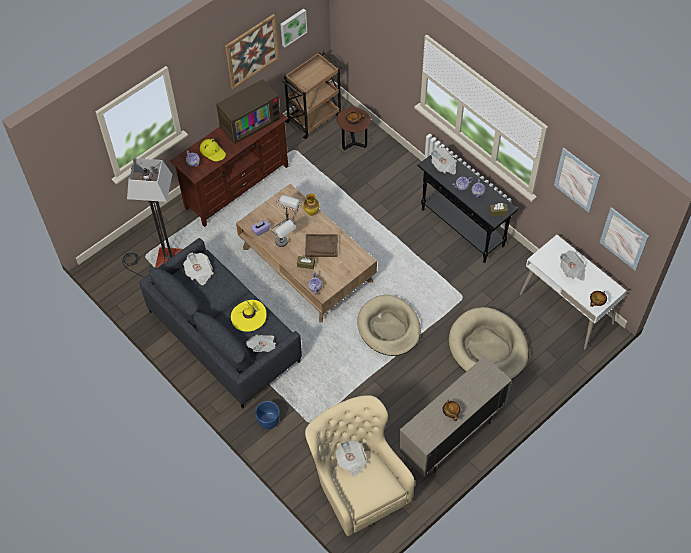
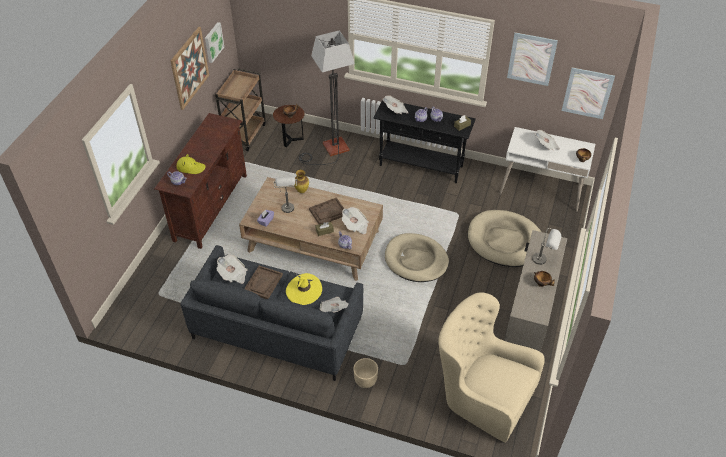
camera: 30 degrees left, 10 degrees down
floor lamp [122,158,183,277] -> floor lamp moved to [299,30,355,165]
television [216,79,281,144] -> none
blue planter [255,401,280,429] -> beige planter [353,358,378,388]
grey table lamp [271,217,295,247] -> grey table lamp moved to [532,228,561,265]
newspaper [336,441,367,477] -> newspaper moved to [342,207,369,234]
none -> brown tray [244,266,283,299]

